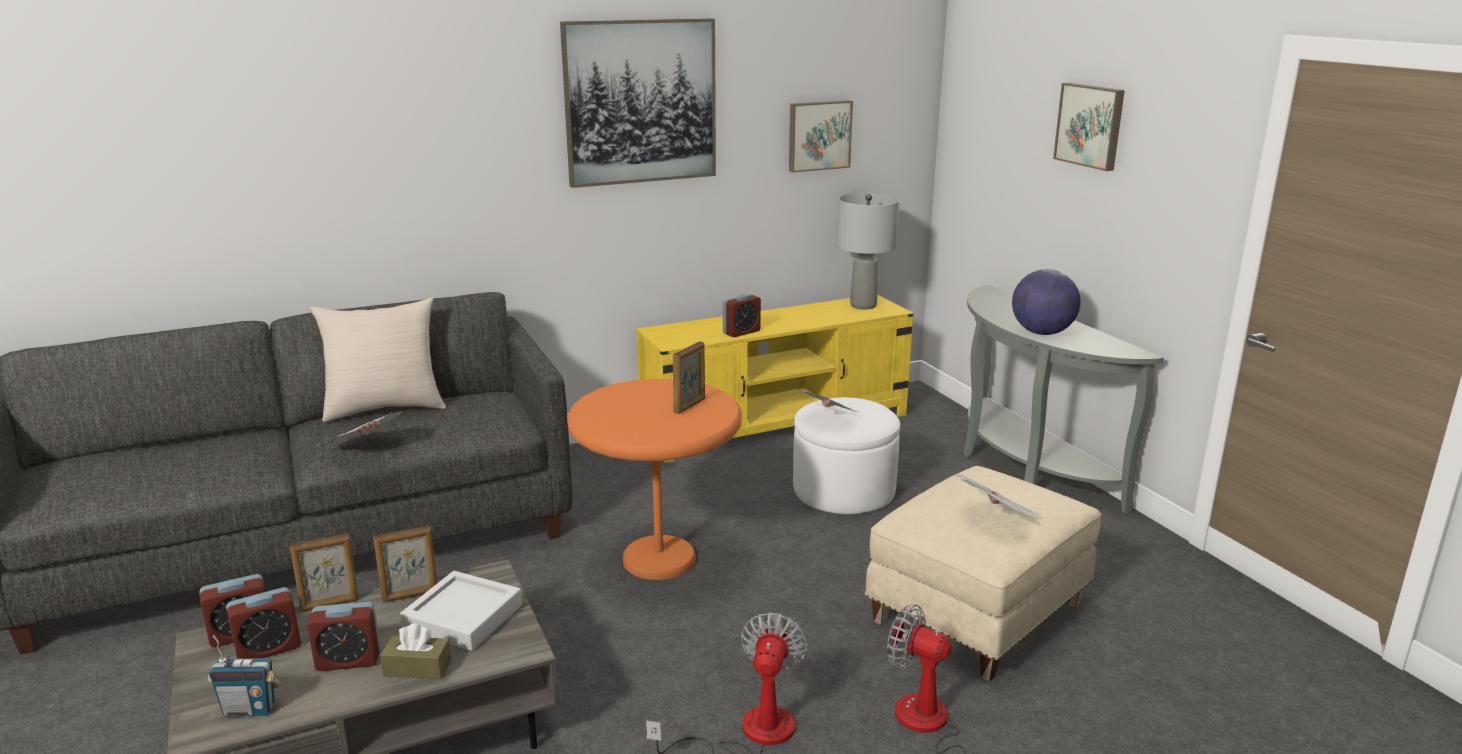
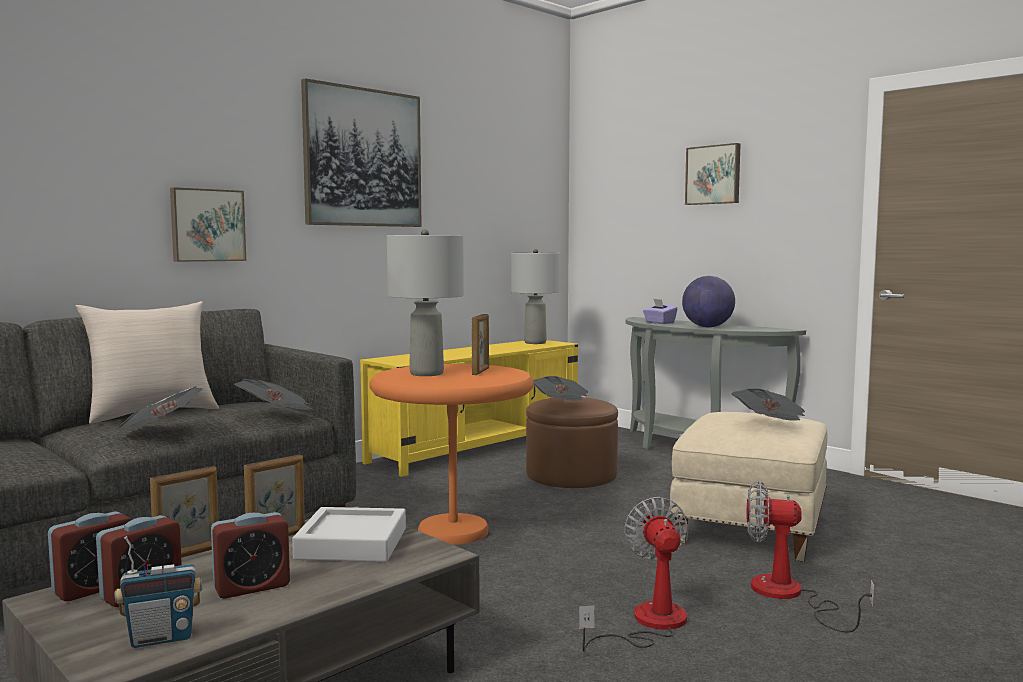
camera: 20 degrees left, 15 degrees down
brown tissue box [380,624,452,679] -> none
alarm clock [723,294,761,337] -> none
picture [789,100,853,172] -> picture moved to [170,187,246,262]
white ottoman [793,397,900,514] -> brown ottoman [526,397,618,488]
none -> newspaper [234,379,313,410]
none -> grey table lamp [387,229,464,376]
none -> purple tissue box [643,299,678,324]

